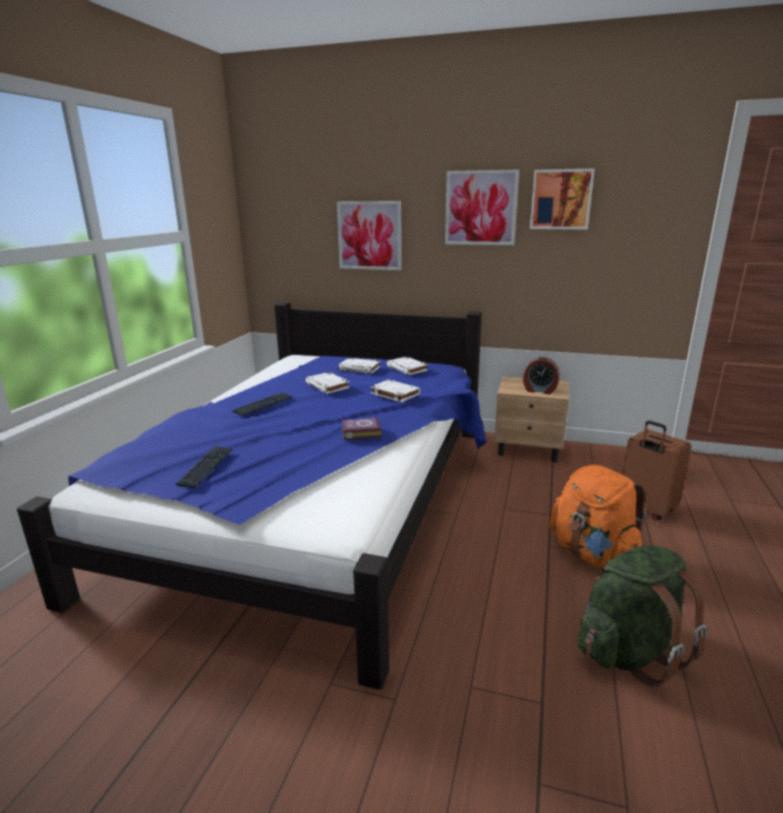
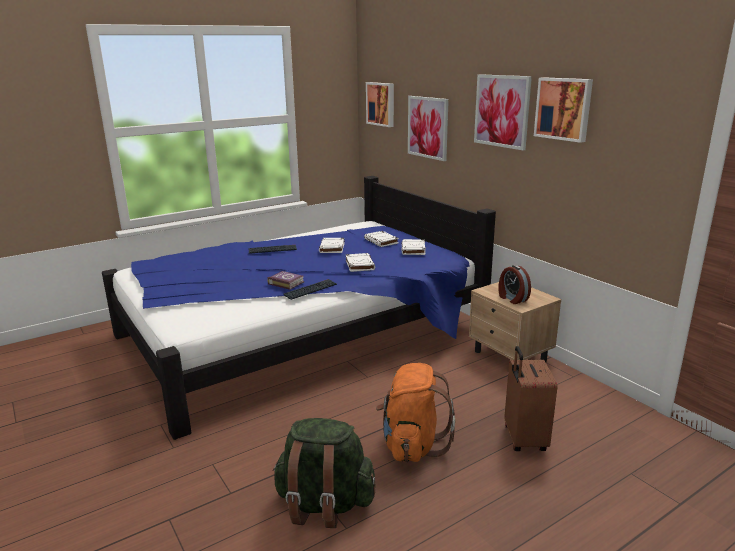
camera: 40 degrees right, 0 degrees up
keyboard [176,446,233,488] -> keyboard moved to [283,279,337,300]
none -> picture [366,82,394,127]

